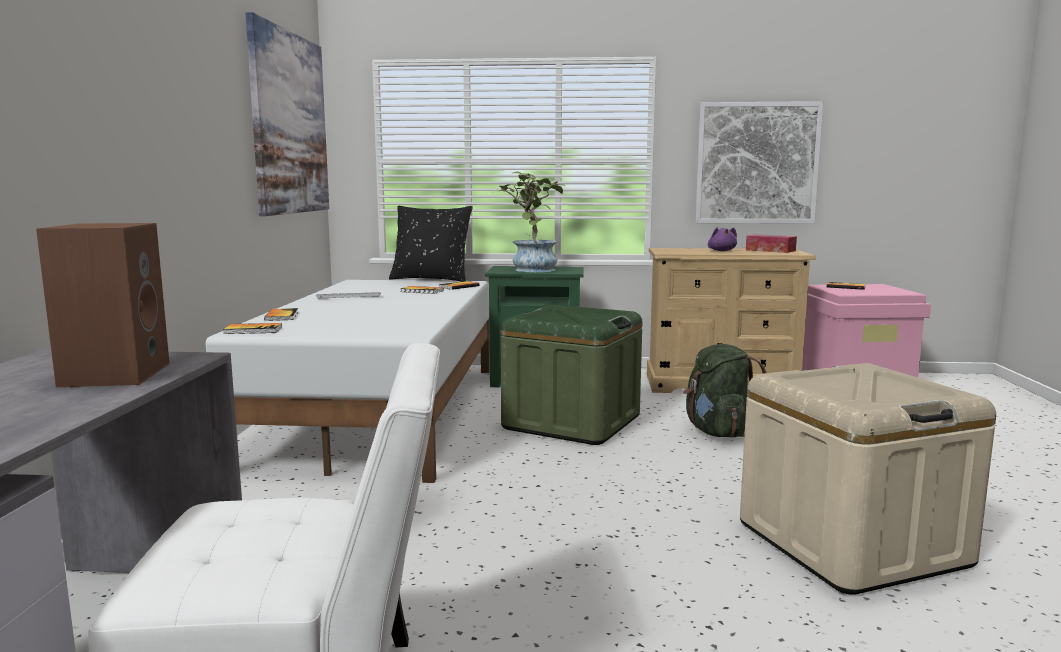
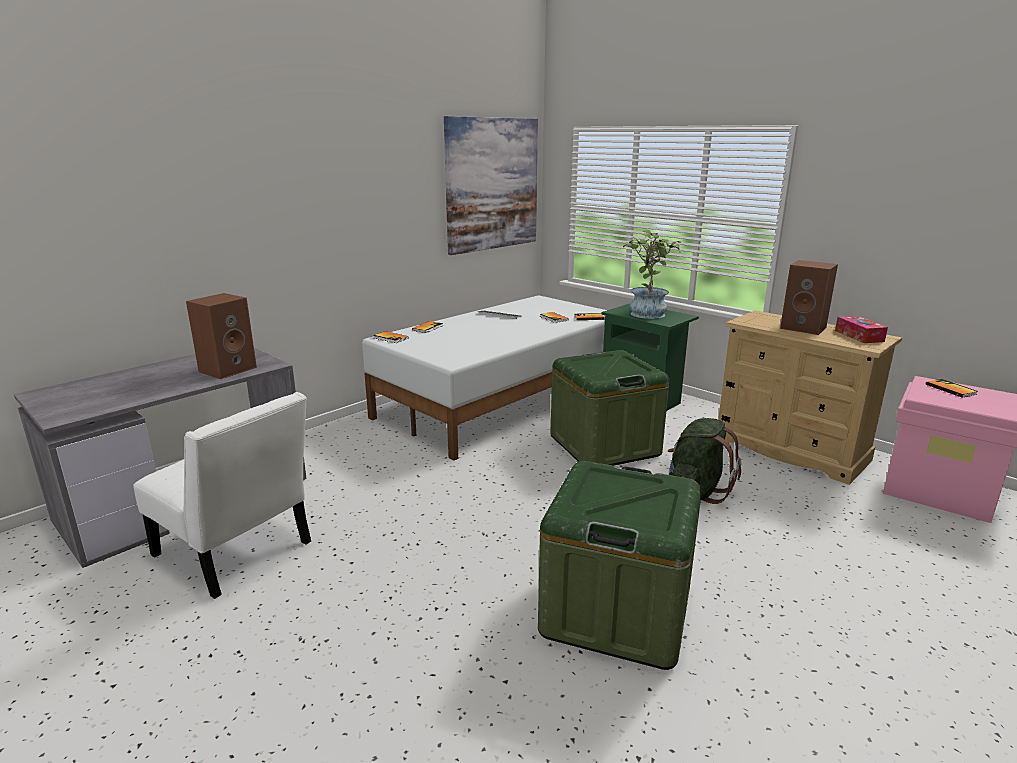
camera: 40 degrees right, 10 degrees up
black pillow [389,206,473,282] -> none
picture [695,101,823,224] -> none
purple plush toy [708,227,737,251] -> brown speaker [780,260,838,335]
beige storage box [740,363,996,595] -> green storage box [538,461,702,670]

